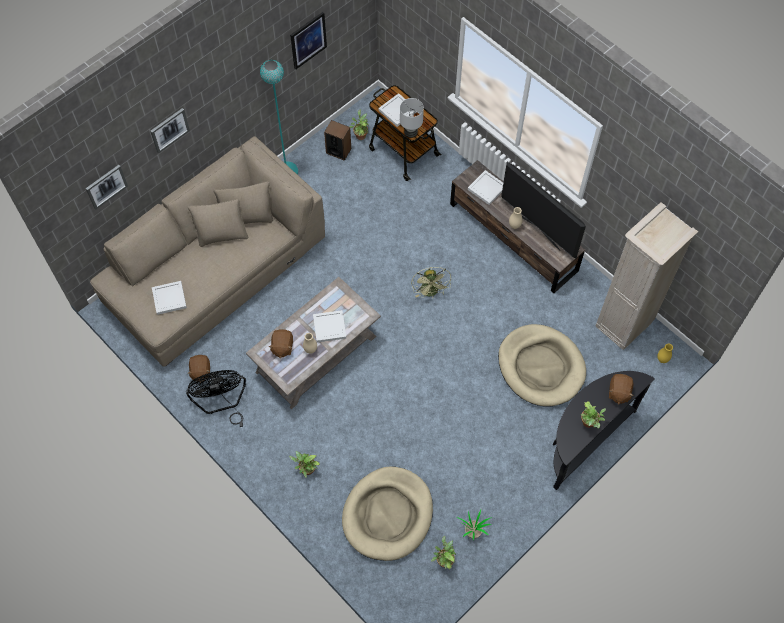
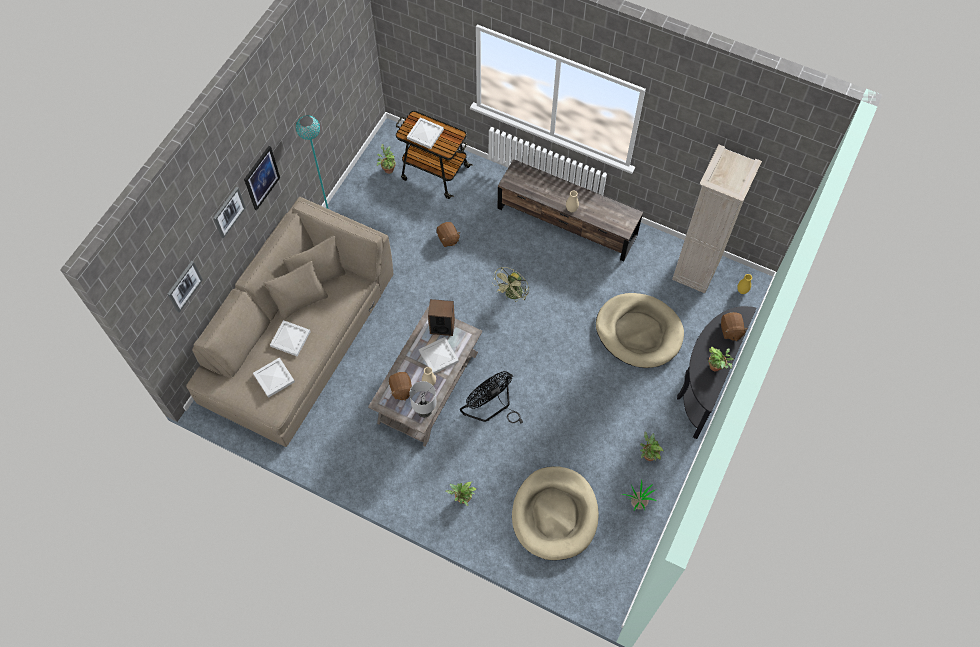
camera: 20 degrees left, 0 degrees up
black fan [186,370,246,427] -> black fan moved to [460,371,523,423]
brown plush toy [187,355,210,382] -> brown plush toy moved to [437,222,460,247]
picture [290,12,327,70] -> picture moved to [244,146,280,211]
speaker [324,120,351,161] -> speaker moved to [428,299,455,336]
grey table lamp [400,98,424,138] -> grey table lamp moved to [409,381,437,417]
green fan [411,267,451,298] -> green fan turned 60 degrees clockwise [492,267,529,302]
potted plant [431,536,456,570] -> potted plant moved to [640,432,664,461]
white tray [468,170,503,205] -> white tray moved to [270,320,311,356]
television [501,162,586,259] -> none

